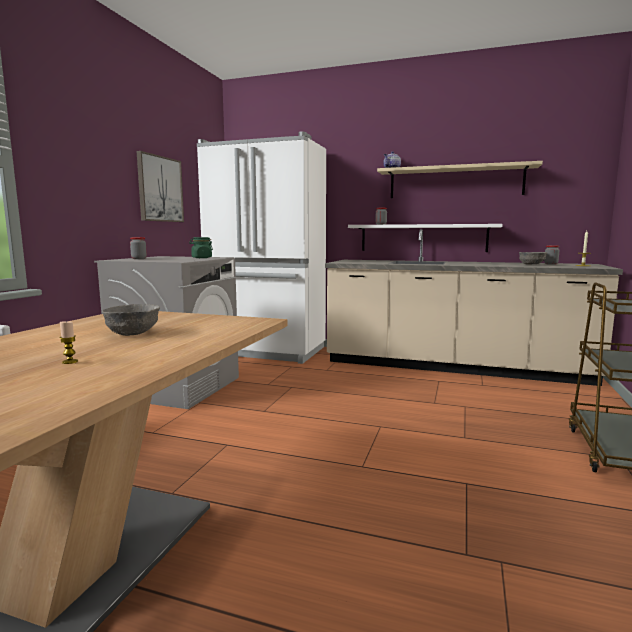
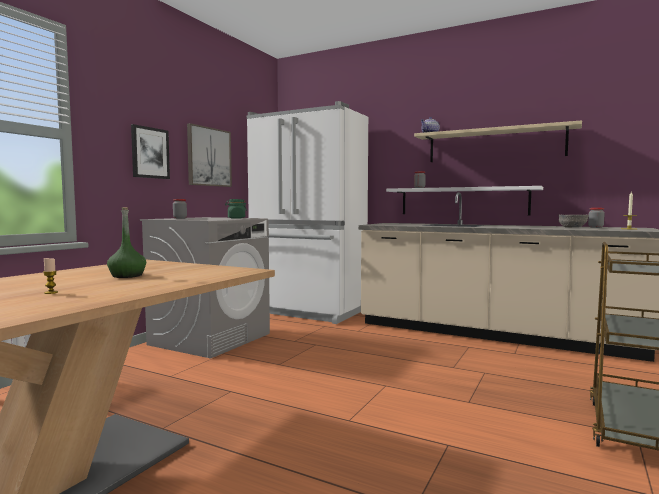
camera: 10 degrees right, 5 degrees down
grey bowl [102,304,160,336] -> green bottle [107,207,146,278]
none -> picture [131,124,170,179]

